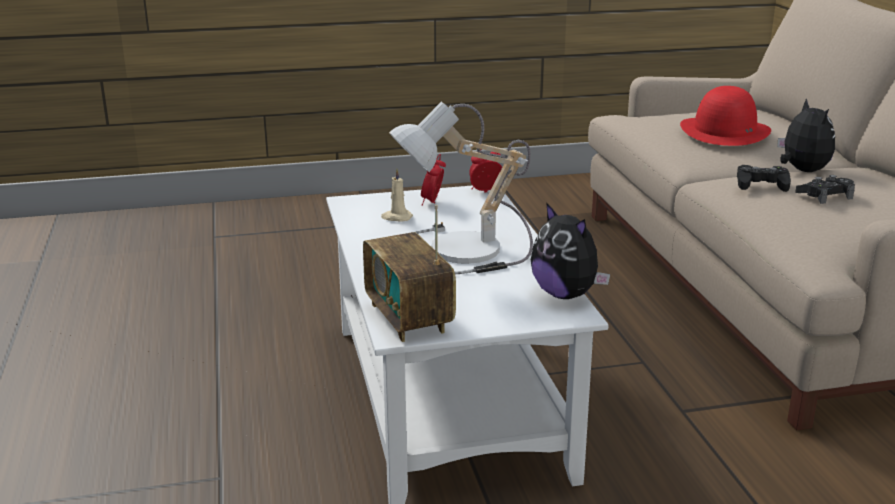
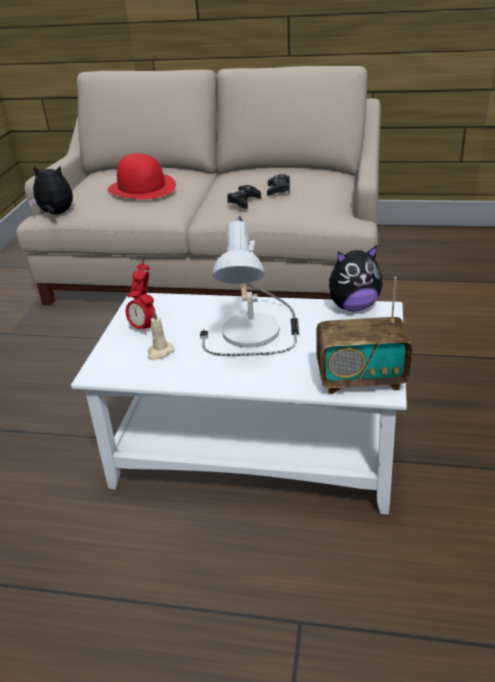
camera: 65 degrees left, 10 degrees up
plush toy [777,98,835,172] -> plush toy moved to [28,165,73,214]

